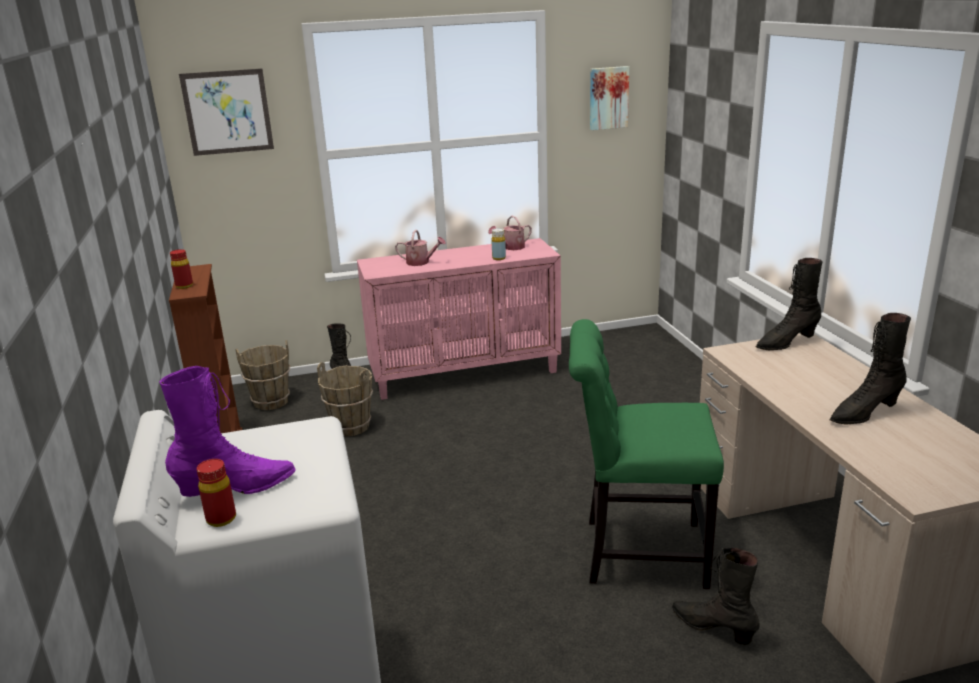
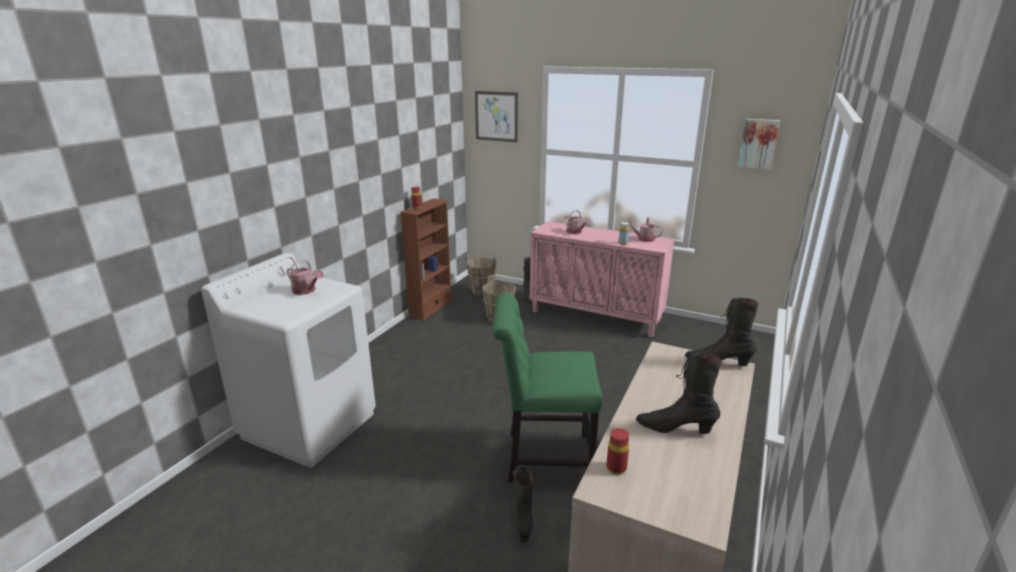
camera: 40 degrees right, 0 degrees up
purple boot [160,366,296,497] -> none
red bottle [197,459,236,527] -> red bottle moved to [606,428,629,475]
green chair [569,319,724,589] -> green chair turned 45 degrees counterclockwise [492,292,602,482]
none -> watering can [287,259,324,295]

